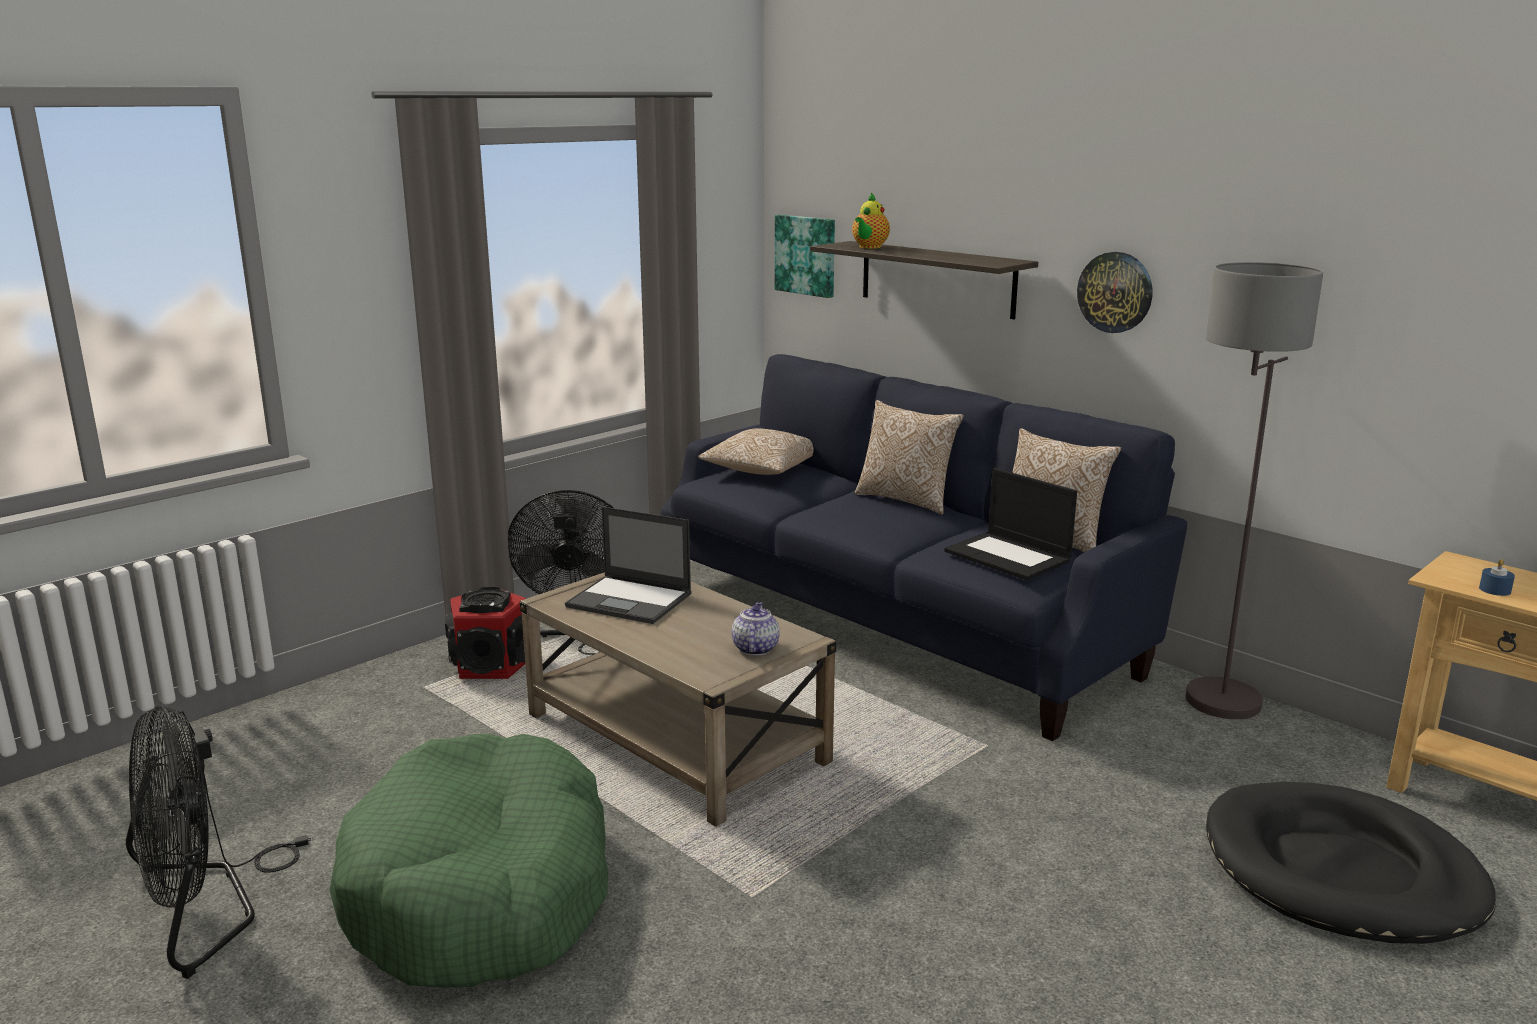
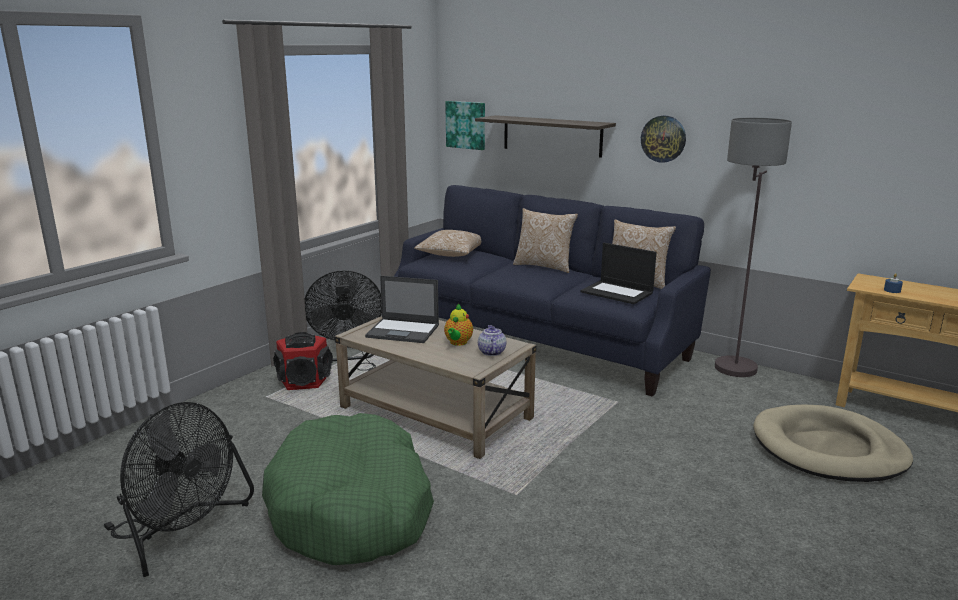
camera: 10 degrees left, 0 degrees up
black fan [126,706,312,979] -> black fan turned 105 degrees counterclockwise [104,402,254,577]
teapot [852,192,890,249] -> teapot moved to [444,304,473,346]
black dog bed [1206,782,1496,944] -> beige dog bed [753,404,913,482]

